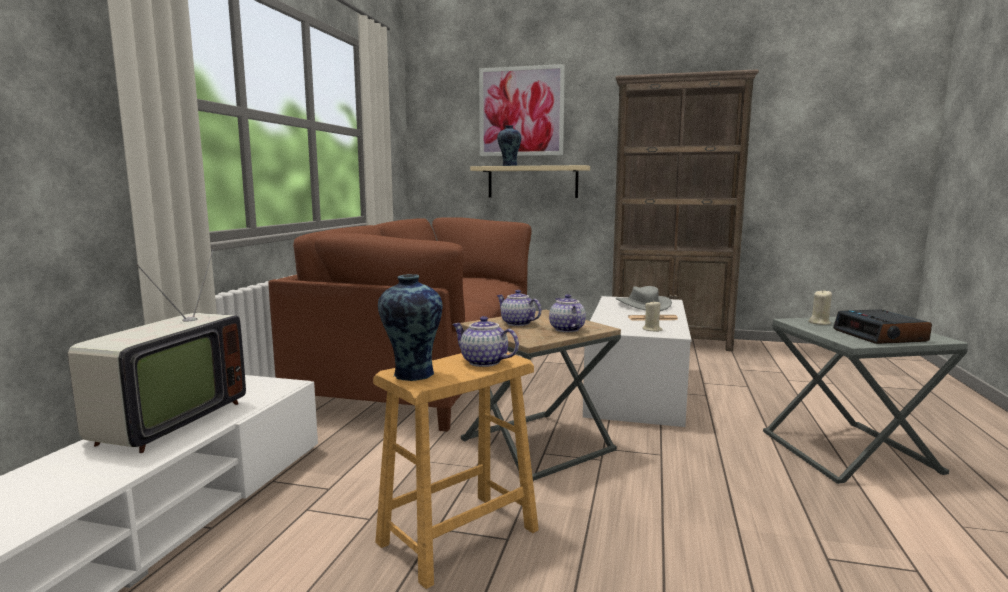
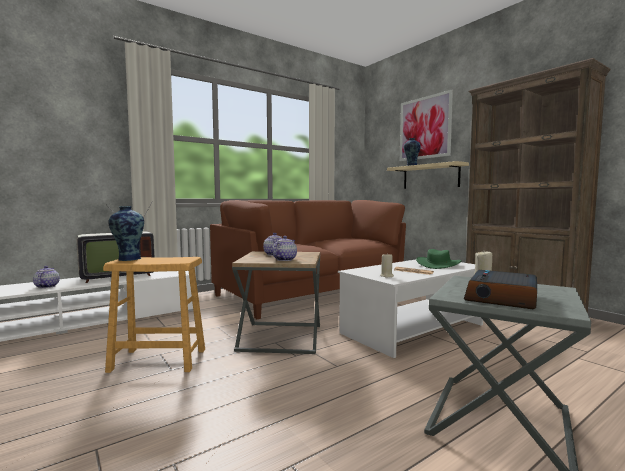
camera: 40 degrees right, 5 degrees down
teapot [452,316,519,367] -> teapot moved to [33,266,60,288]
grey hat [616,286,672,311] -> green hat [416,249,462,269]

